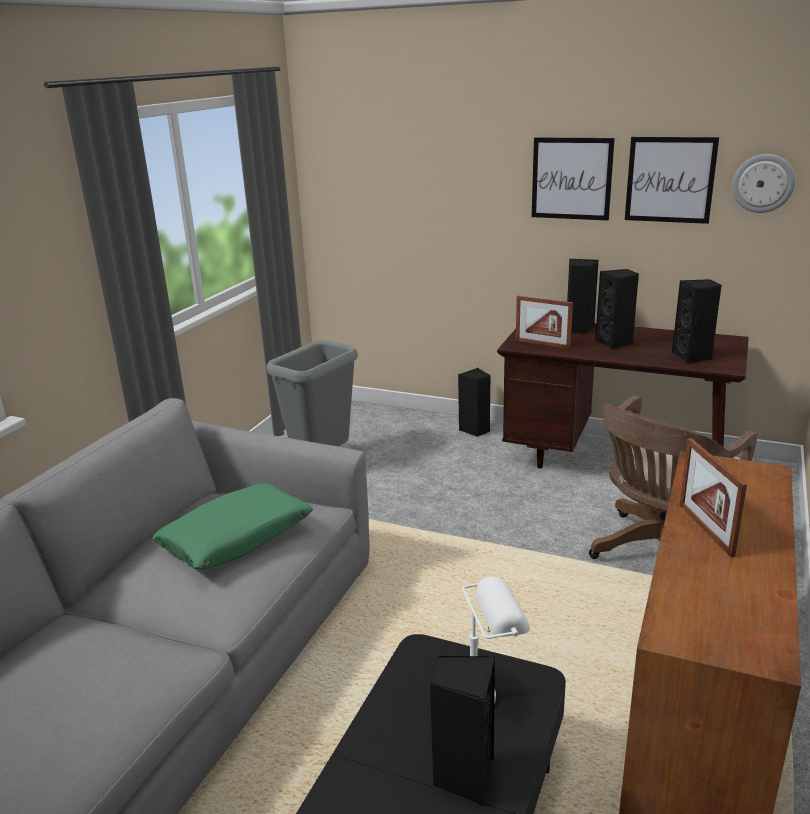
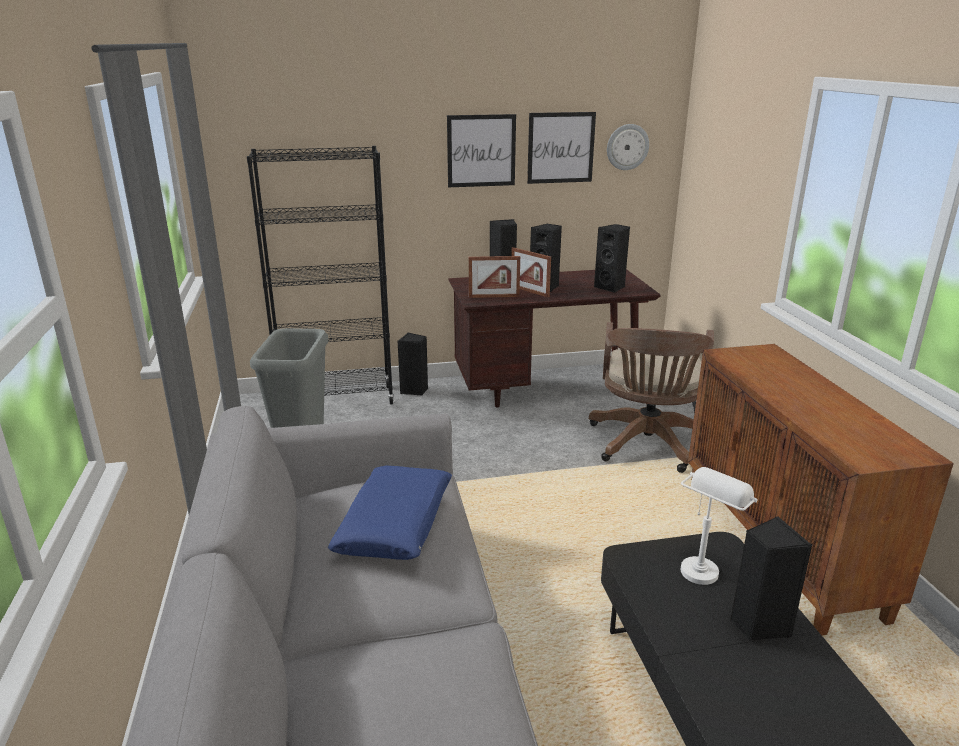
camera: 35 degrees left, 0 degrees up
green pillow [152,483,313,570] -> blue pillow [327,466,452,560]
picture frame [679,438,747,558] -> picture frame moved to [511,247,551,297]
none -> black bookcase [247,146,394,404]

